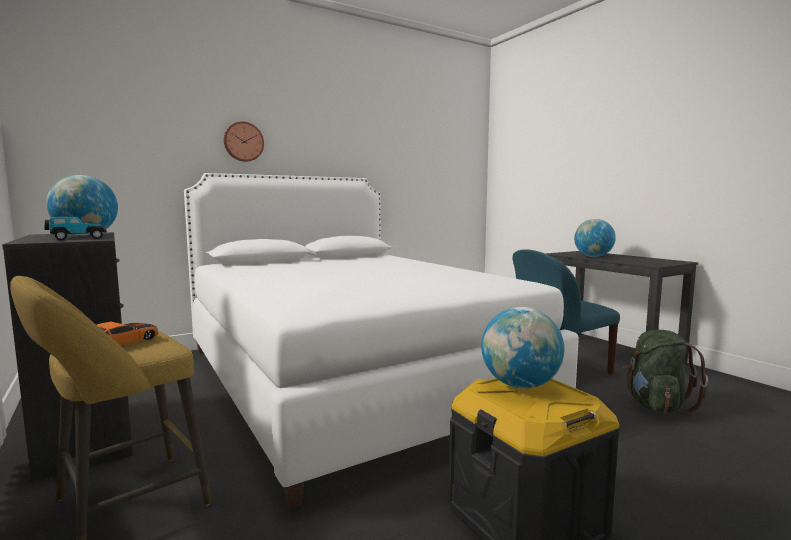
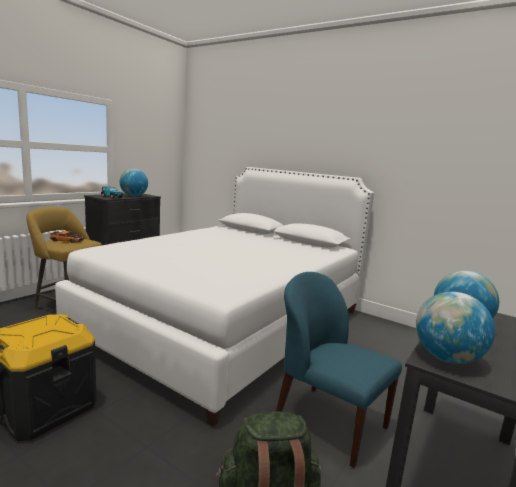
camera: 65 degrees right, 5 degrees up
wall clock [224,121,264,162] -> none
globe [481,307,564,389] -> globe moved to [416,292,495,364]

